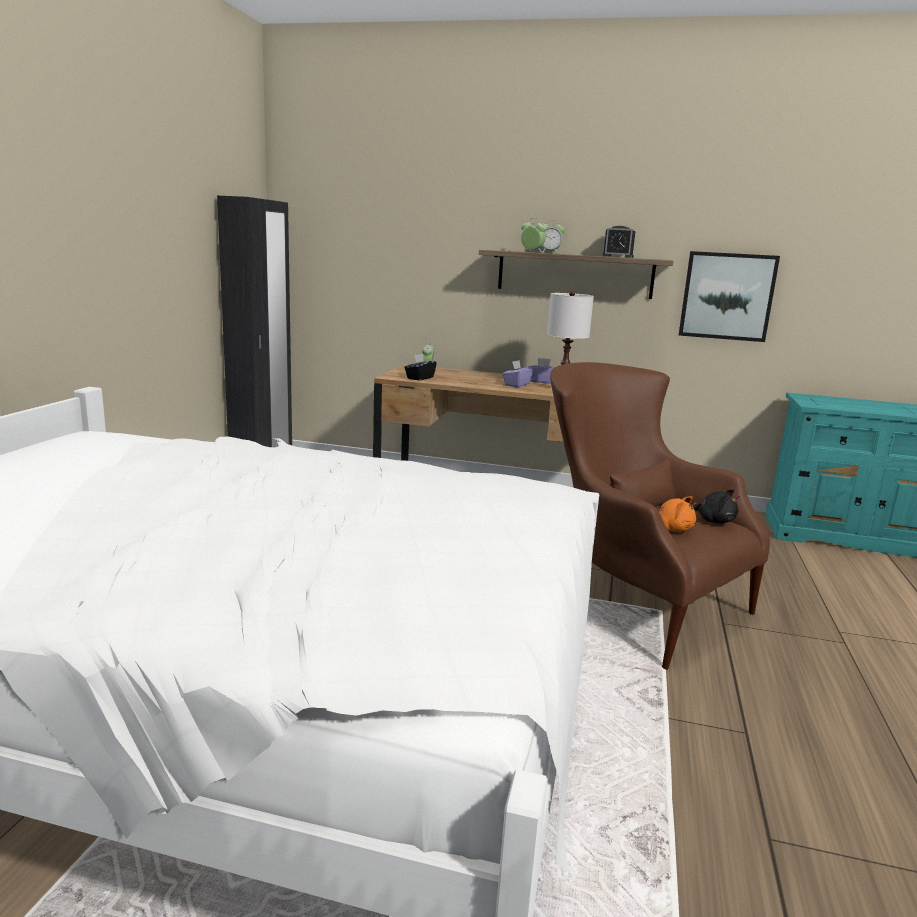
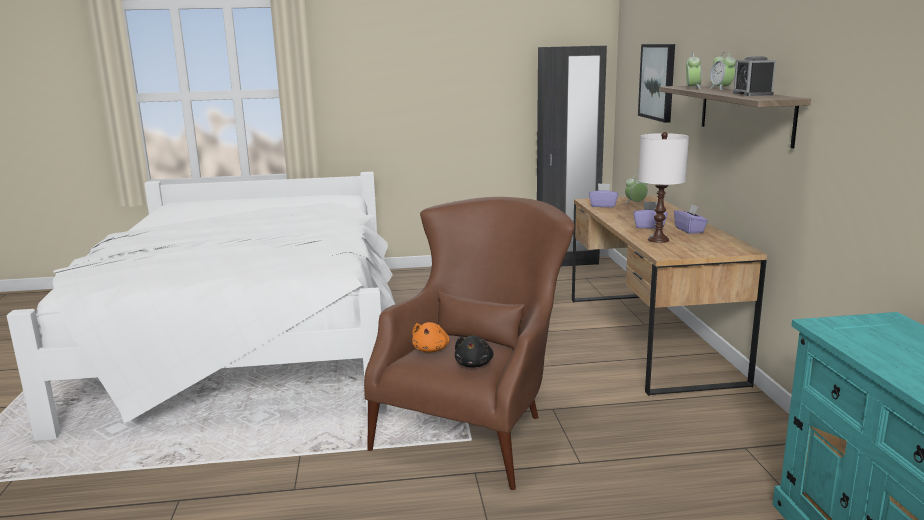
camera: 70 degrees right, 0 degrees up
black tissue box [404,354,437,380] -> purple tissue box [589,183,618,207]
picture [679,251,780,342] -> picture moved to [638,44,675,123]

